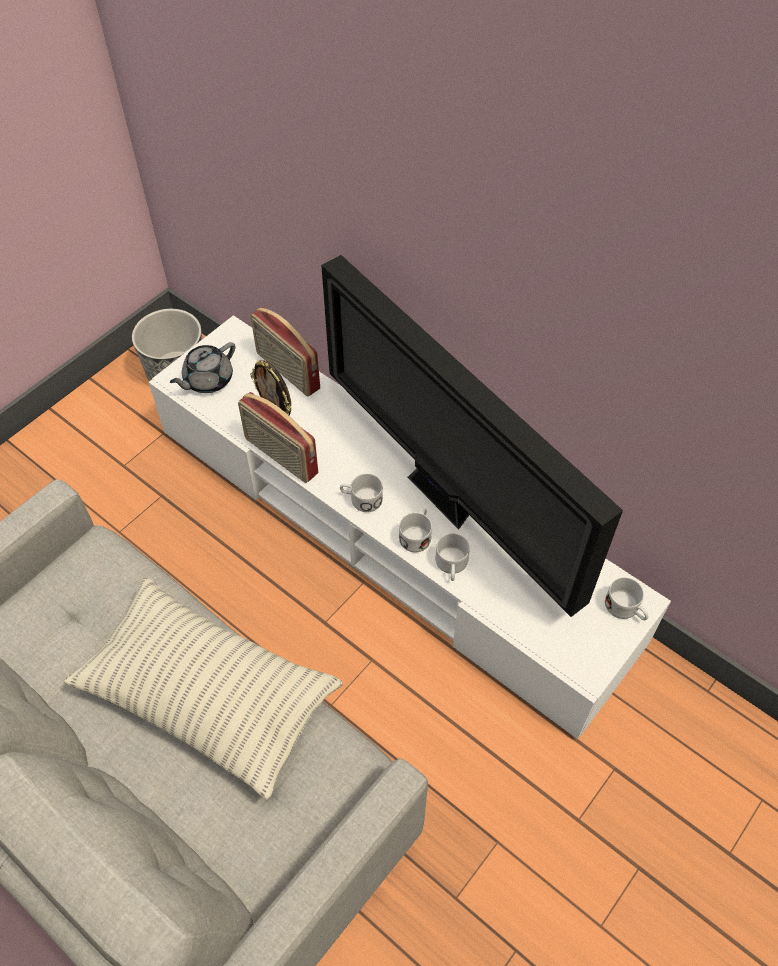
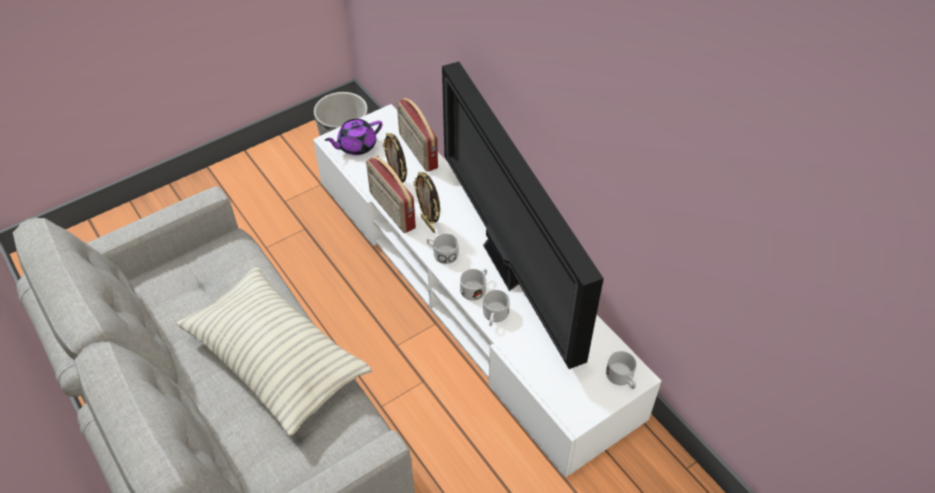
camera: 15 degrees right, 5 degrees down
grey teapot [170,342,235,393] -> purple teapot [325,119,382,155]
none -> picture frame [413,171,440,233]

